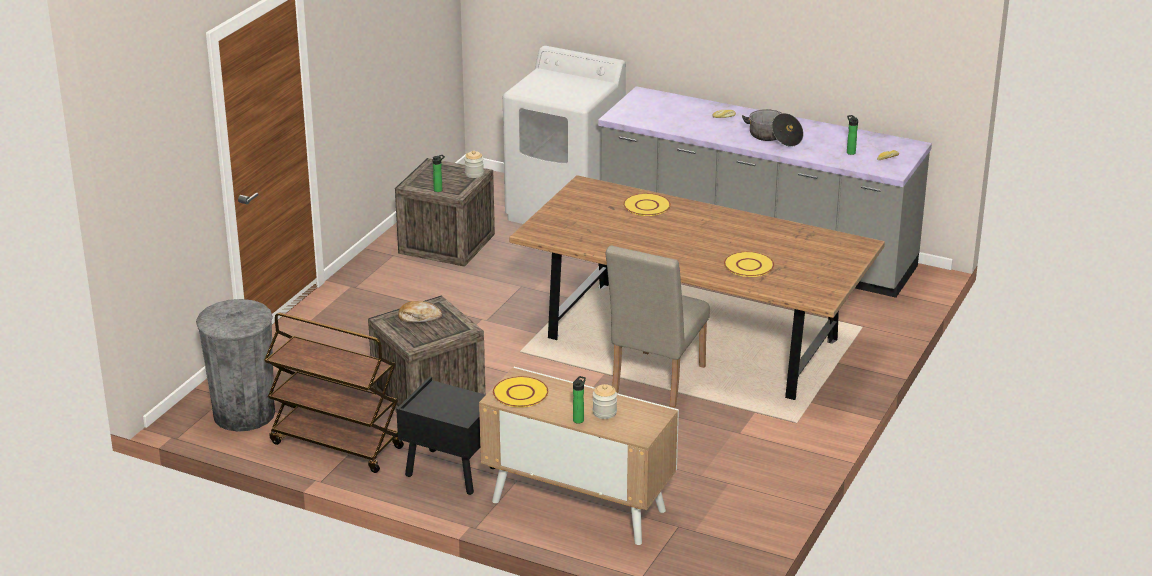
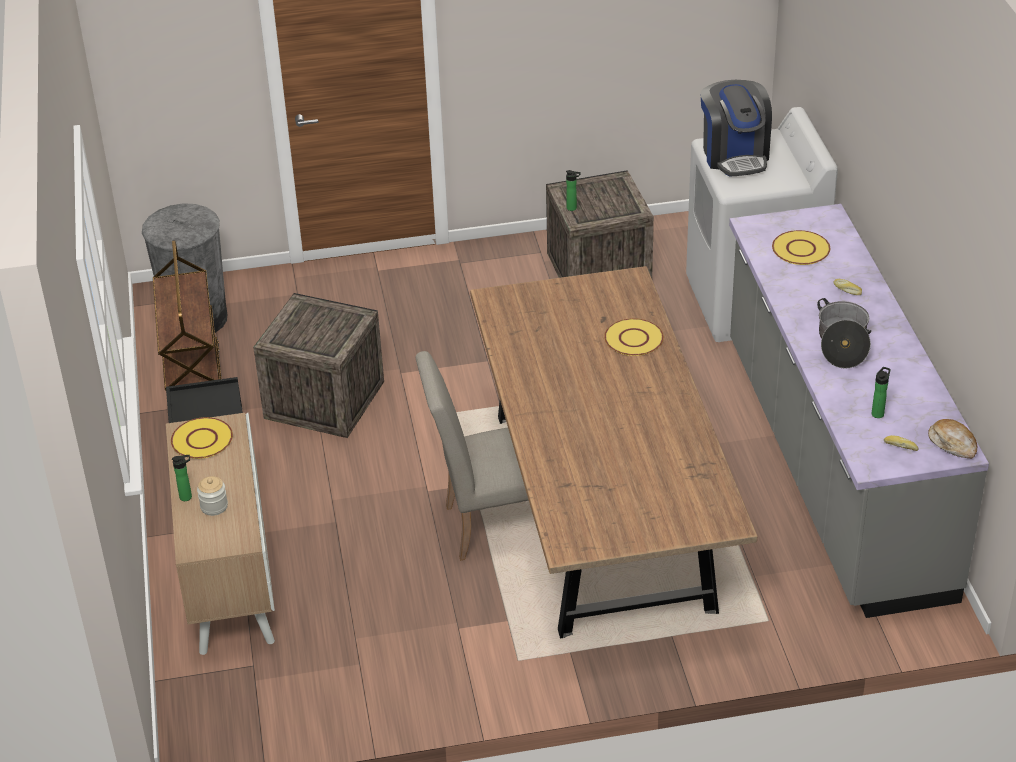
camera: 55 degrees right, 10 degrees up
bread [398,301,442,323] -> bread moved to [928,419,977,459]
jar [464,151,484,178] -> none
yellow plate [724,252,774,277] -> yellow plate moved to [772,230,830,265]
none -> coffee machine [700,80,772,177]

